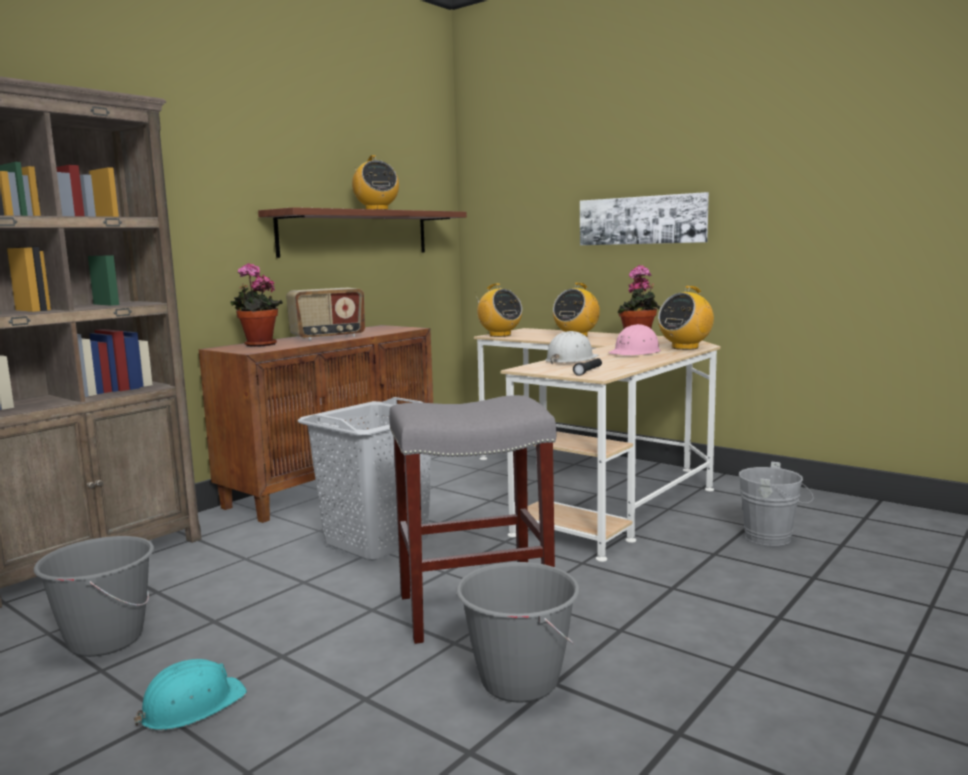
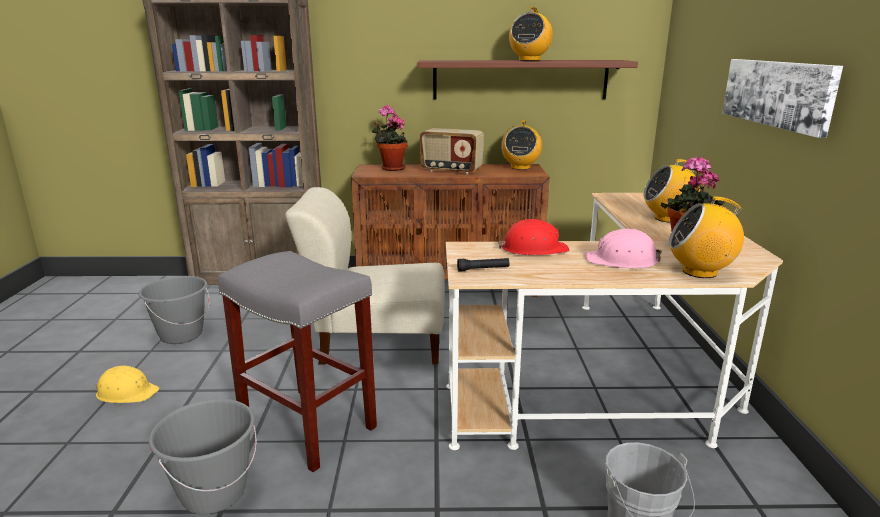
camera: 50 degrees right, 10 degrees up
turquoise hard hat [134,659,247,730] -> yellow hard hat [95,366,160,403]
grey laundry basket [297,397,432,561] -> beige chair [285,187,445,365]
radio [475,283,522,337] -> radio moved to [501,120,542,170]
white hard hat [545,331,599,364] -> red hard hat [499,219,570,255]

